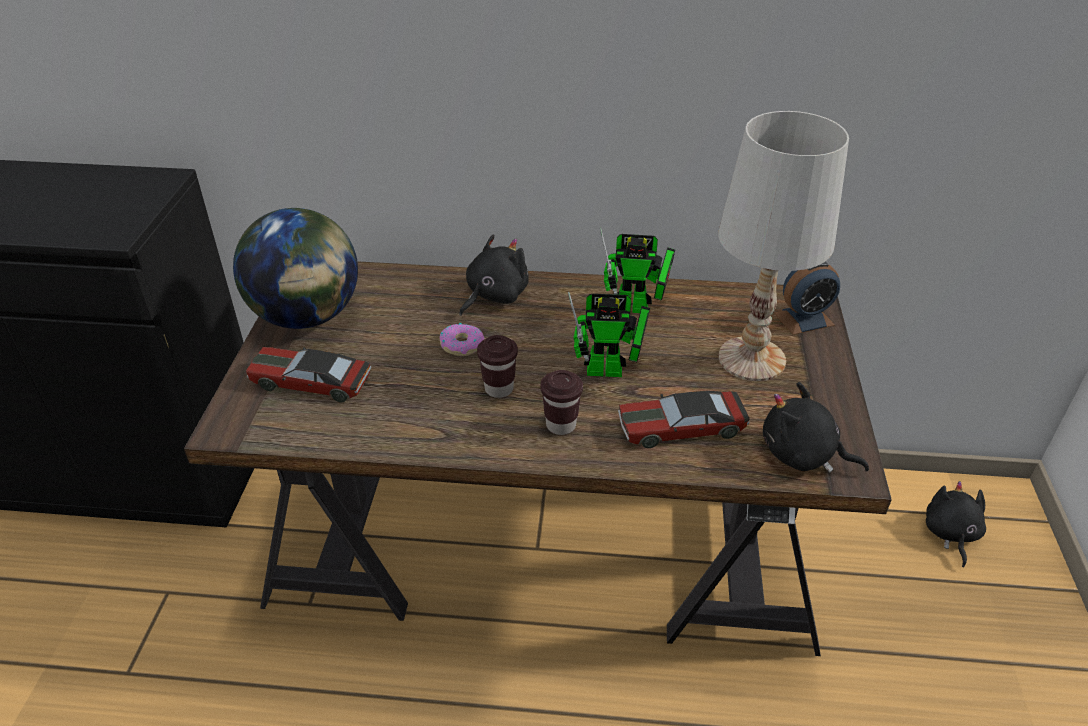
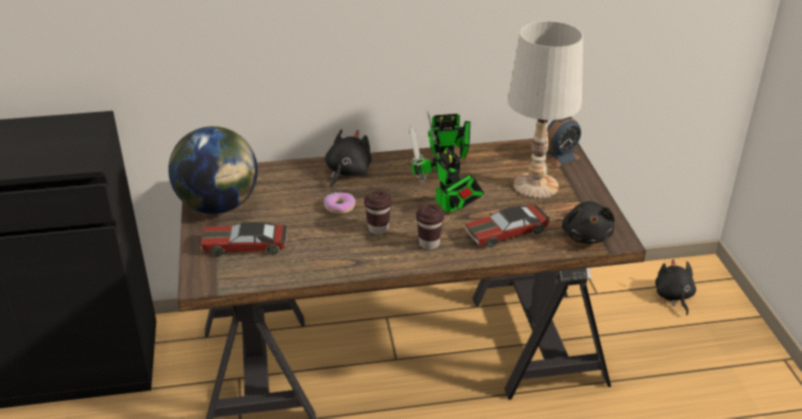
camera: 15 degrees left, 5 degrees down
toy robot [568,292,650,377] -> toy robot turned 75 degrees clockwise [409,126,484,213]
black plush toy [763,382,869,473] -> black plush toy turned 105 degrees counterclockwise [562,201,615,244]

